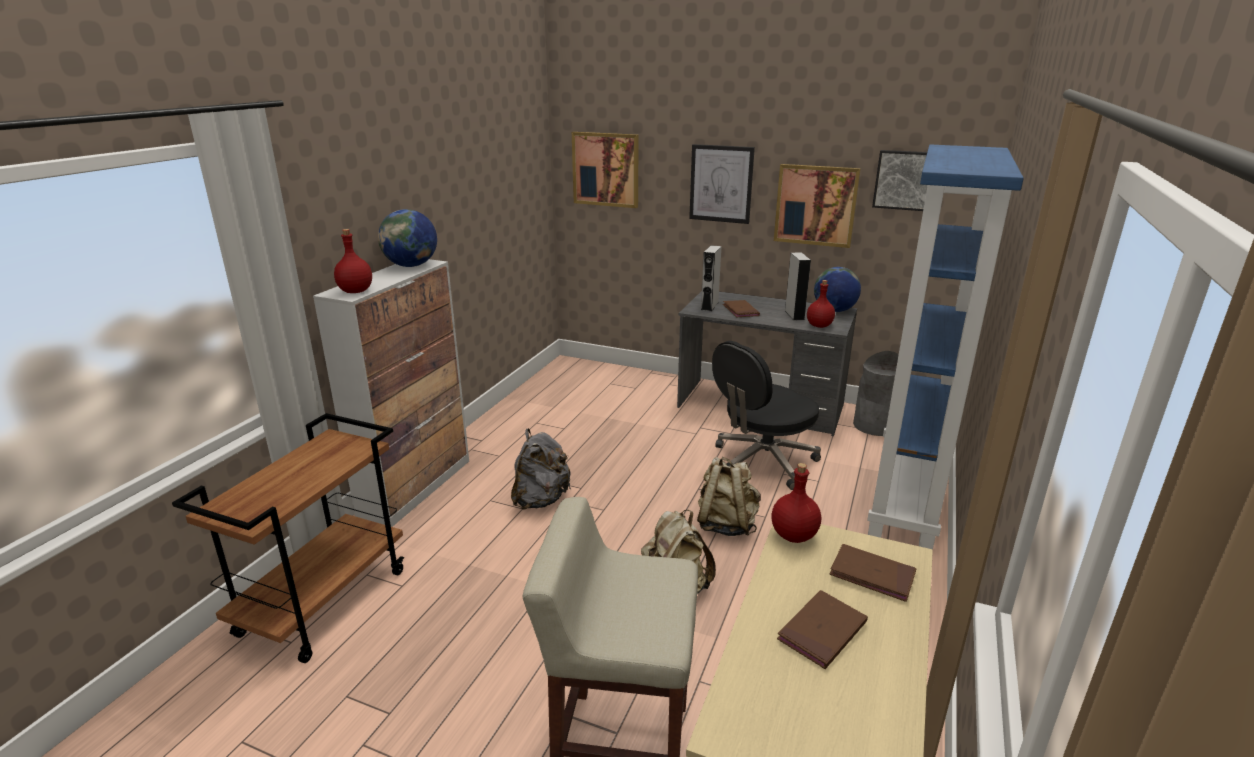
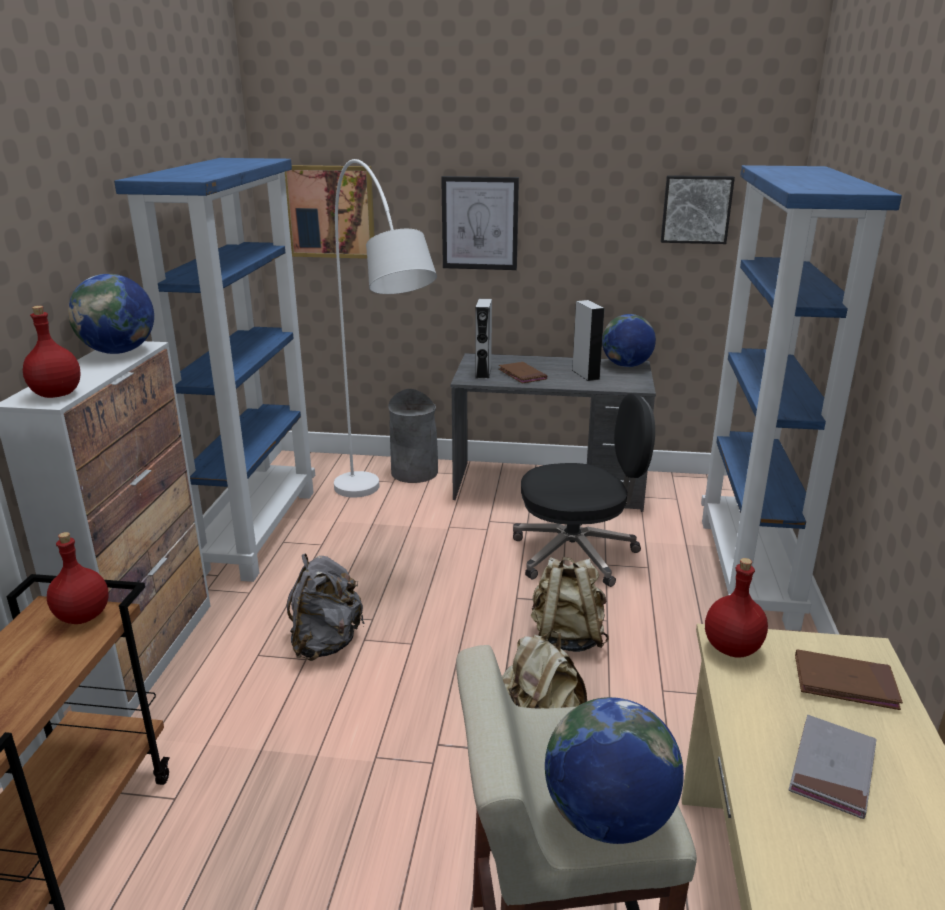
camera: 15 degrees left, 0 degrees up
black office chair [712,341,821,490] -> black office chair turned 135 degrees counterclockwise [513,394,655,587]
picture [774,164,861,248] -> none
brown book [777,590,868,669] -> grey book [789,715,876,819]
red bottle [807,280,835,328] -> red bottle moved to [47,532,109,624]
grey trash can [853,351,899,436] -> grey trash can moved to [388,389,438,483]
none -> blue bookcase [114,158,315,582]
none -> white floor lamp [334,159,437,497]
none -> globe [545,697,684,844]

